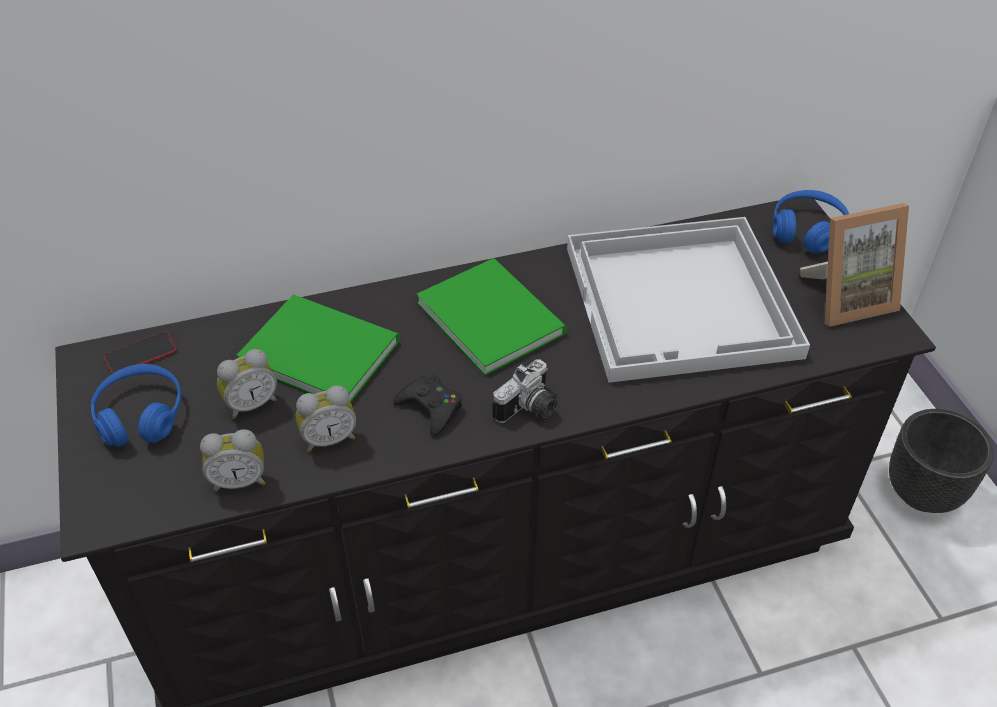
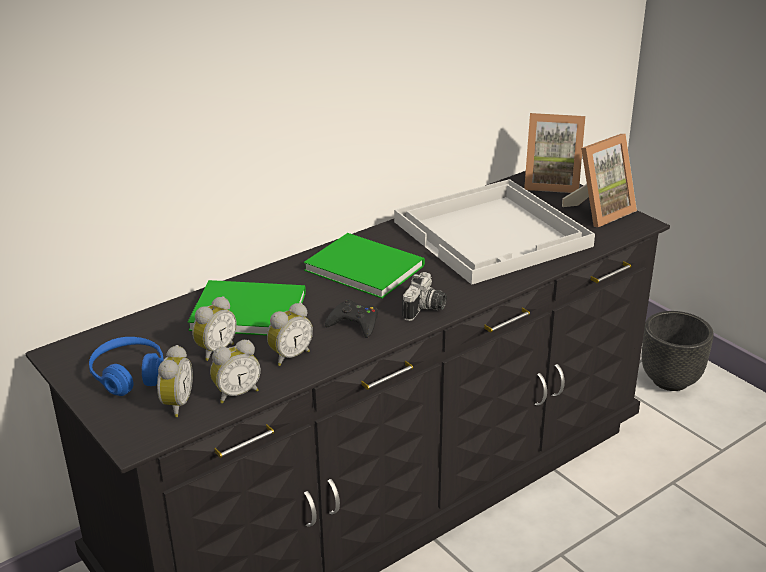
camera: 20 degrees left, 15 degrees down
phone [103,331,177,374] -> none
blue headphones [773,190,849,253] -> picture frame [524,113,586,193]
none -> alarm clock [157,345,193,417]

